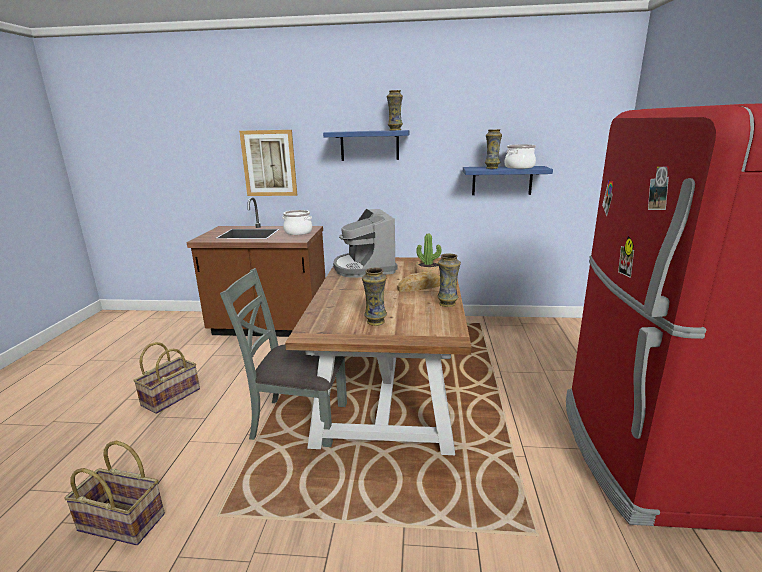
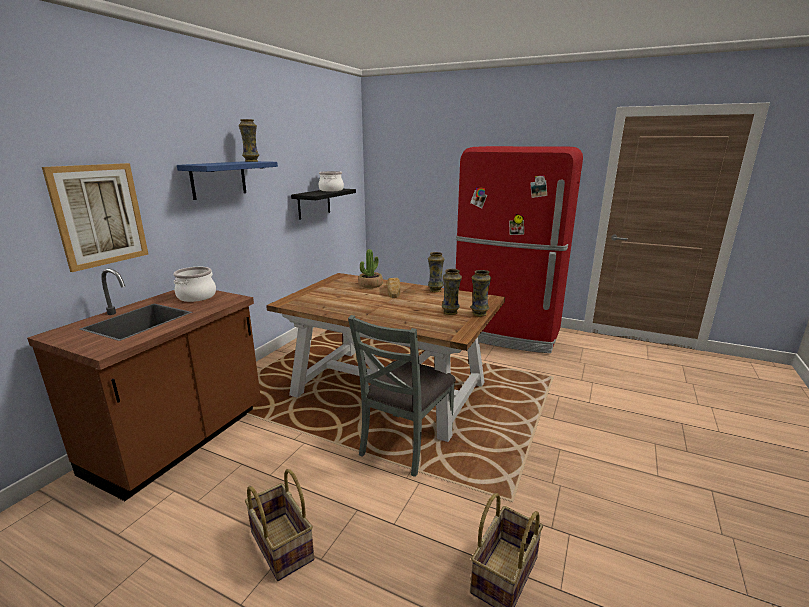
camera: 70 degrees left, 0 degrees up
coffee machine [333,209,397,278] -> none
blue shelf [463,166,553,195] -> black shelf [291,189,356,220]
vase [485,129,502,169] -> vase moved to [471,270,491,316]

